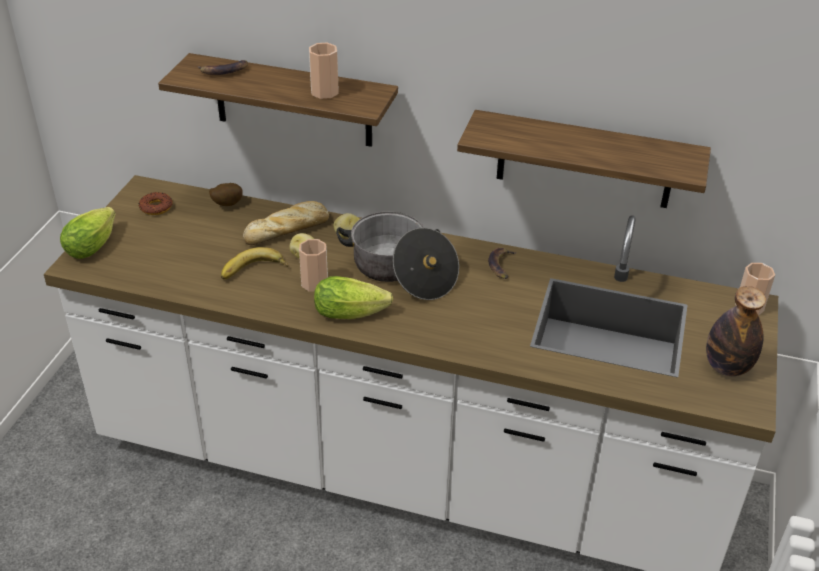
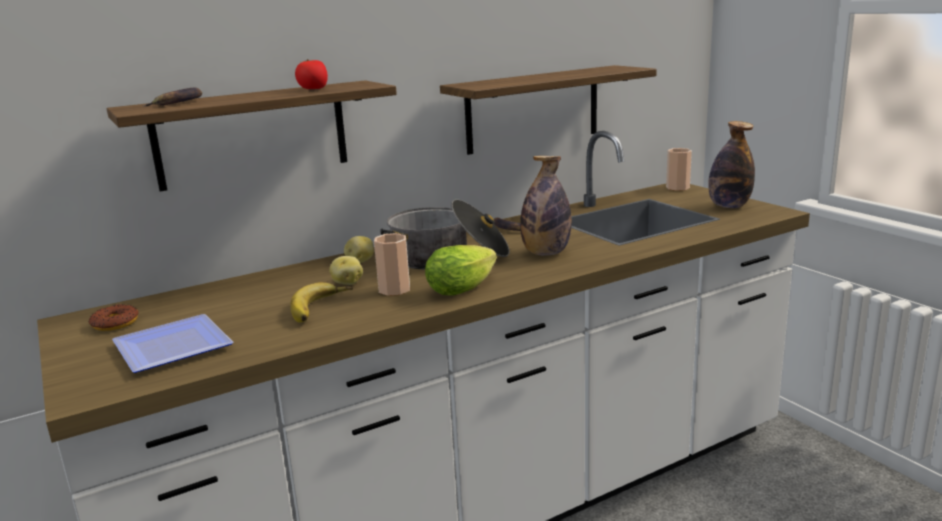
camera: 45 degrees left, 20 degrees down
lettuce [60,207,116,259] -> none
potato [209,183,243,206] -> none
bread [243,201,329,245] -> none
cup [309,43,339,99] -> tomato [295,59,328,89]
none -> plate [112,314,234,373]
none -> bottle [520,156,572,255]

